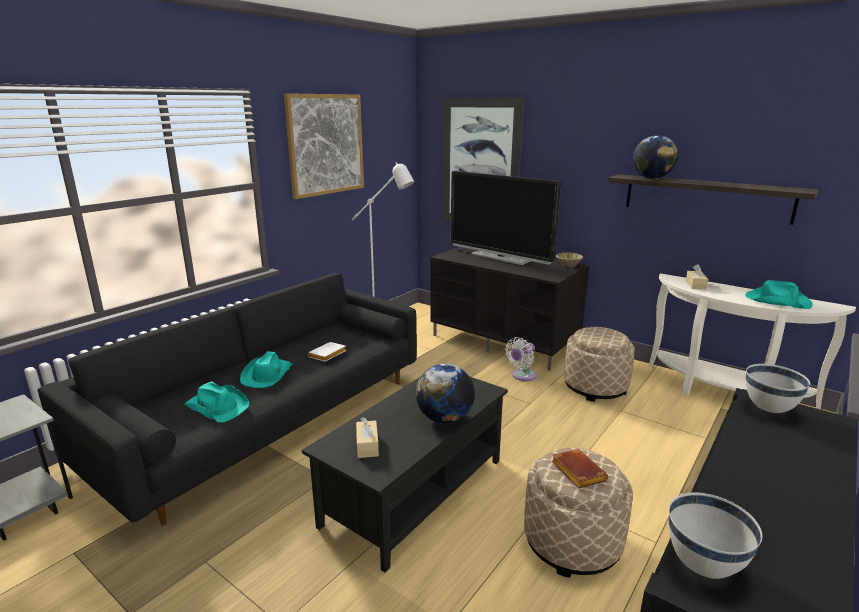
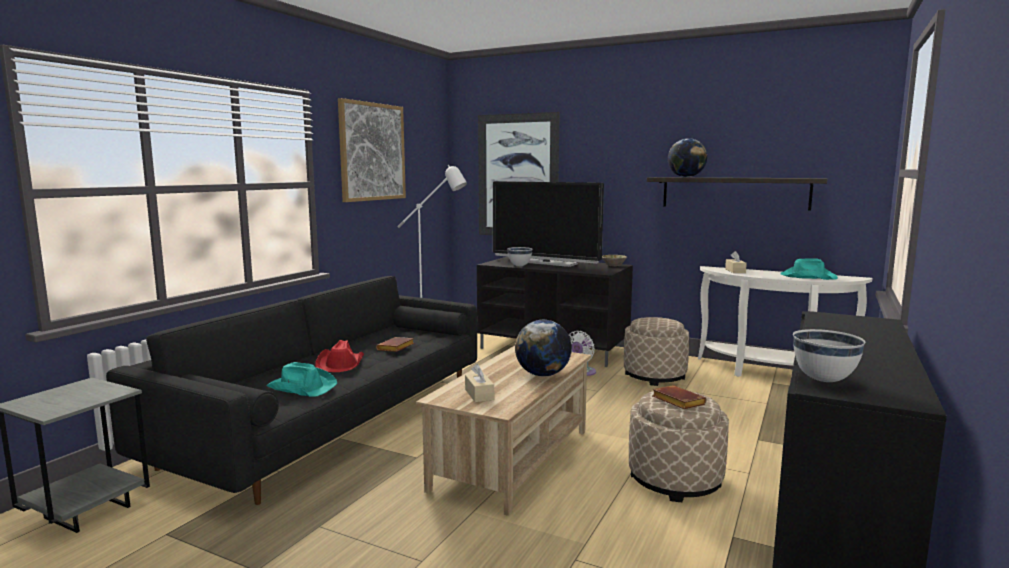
camera: 10 degrees left, 10 degrees down
turquoise hat [240,351,293,388] -> red hat [315,340,364,372]
black coffee table [302,376,508,572] -> beige coffee table [416,346,591,516]
white book [308,342,346,362] -> brown book [376,337,414,352]
white bowl [746,364,810,413] -> white bowl moved to [507,247,532,266]

